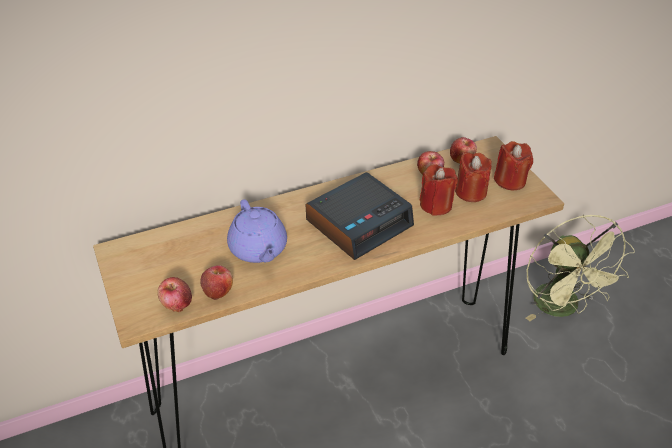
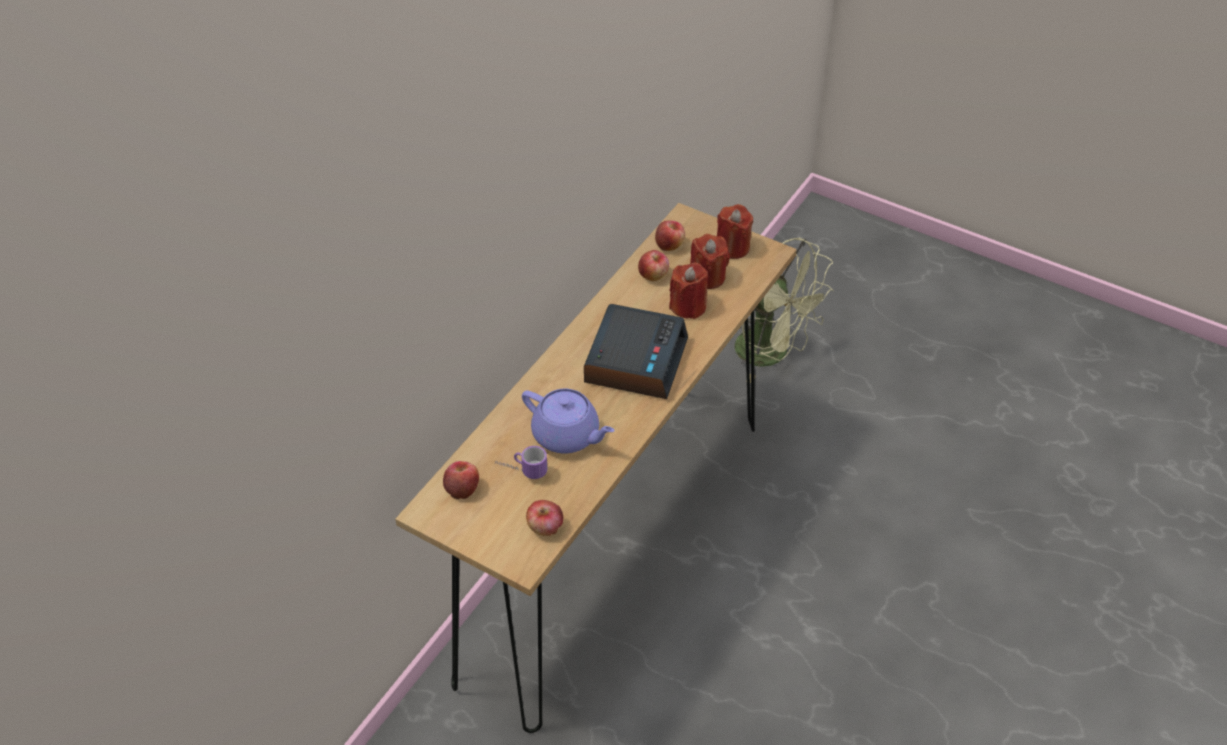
camera: 35 degrees left, 5 degrees up
apple [200,265,233,300] -> apple moved to [443,461,479,499]
none -> mug [495,446,547,479]

